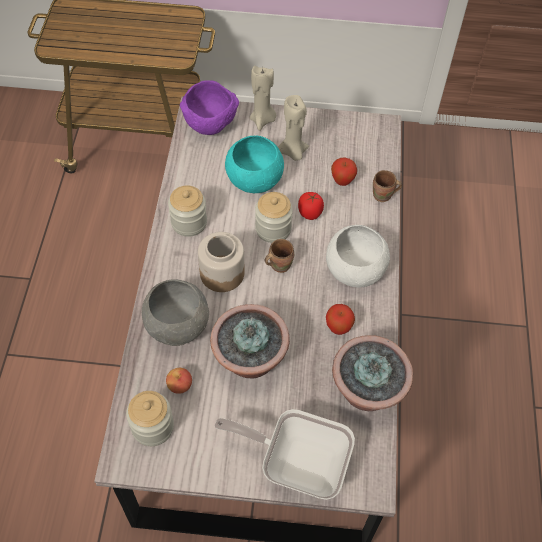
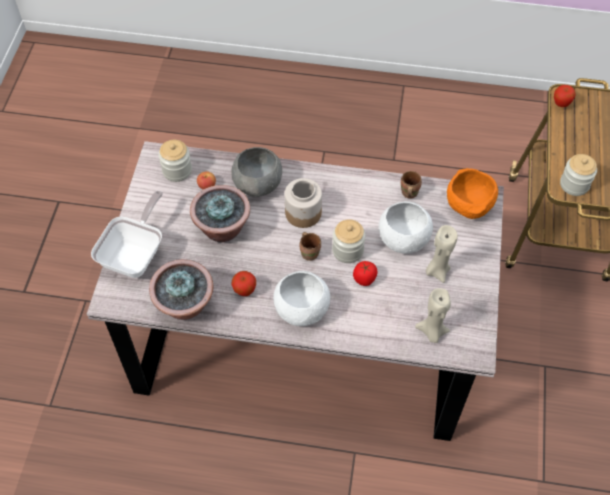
camera: 95 degrees right, 0 degrees up
jar [168,185,207,237] -> jar moved to [560,154,597,196]
purple bowl [180,80,239,135] -> orange bowl [447,168,498,219]
turquoise bowl [225,136,284,193] -> white bowl [379,201,433,254]
beige candle [250,66,276,131] -> beige candle moved to [415,288,451,343]
apple [331,158,357,186] -> apple moved to [554,85,575,107]
brown mug [373,170,402,202] -> brown mug moved to [401,171,422,199]

